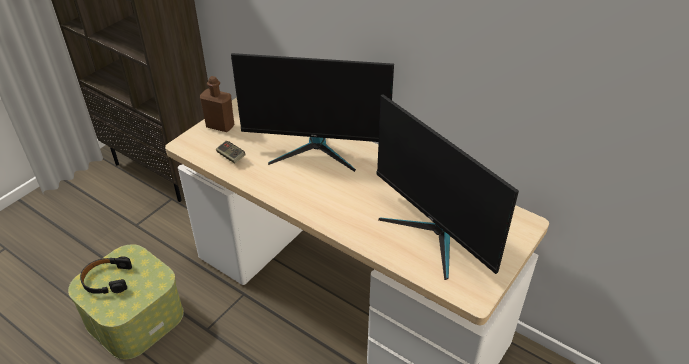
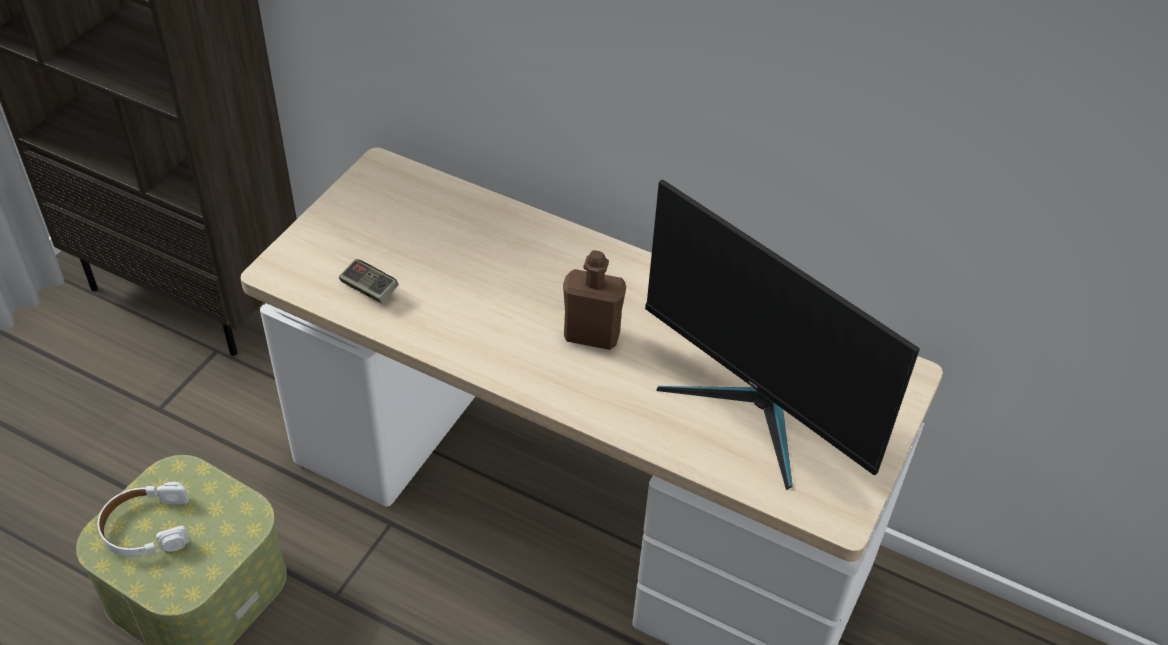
camera: 10 degrees left, 5 degrees up
black headphones [80,256,132,294] -> white headphones [98,482,189,557]
brown bottle [200,76,234,132] -> brown bottle moved to [563,250,626,350]
monitor [231,53,394,172] -> none

